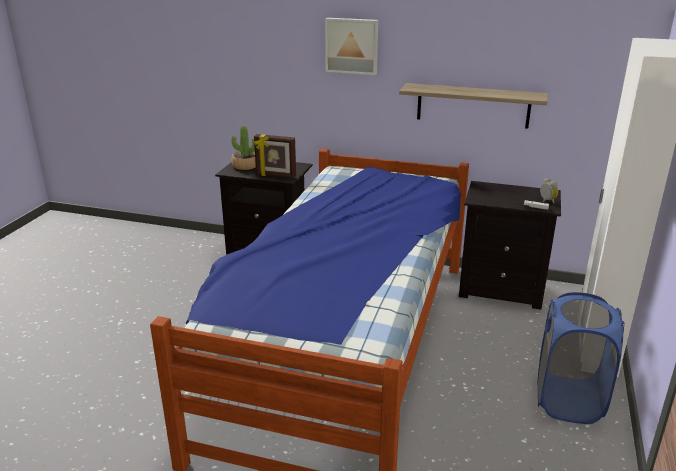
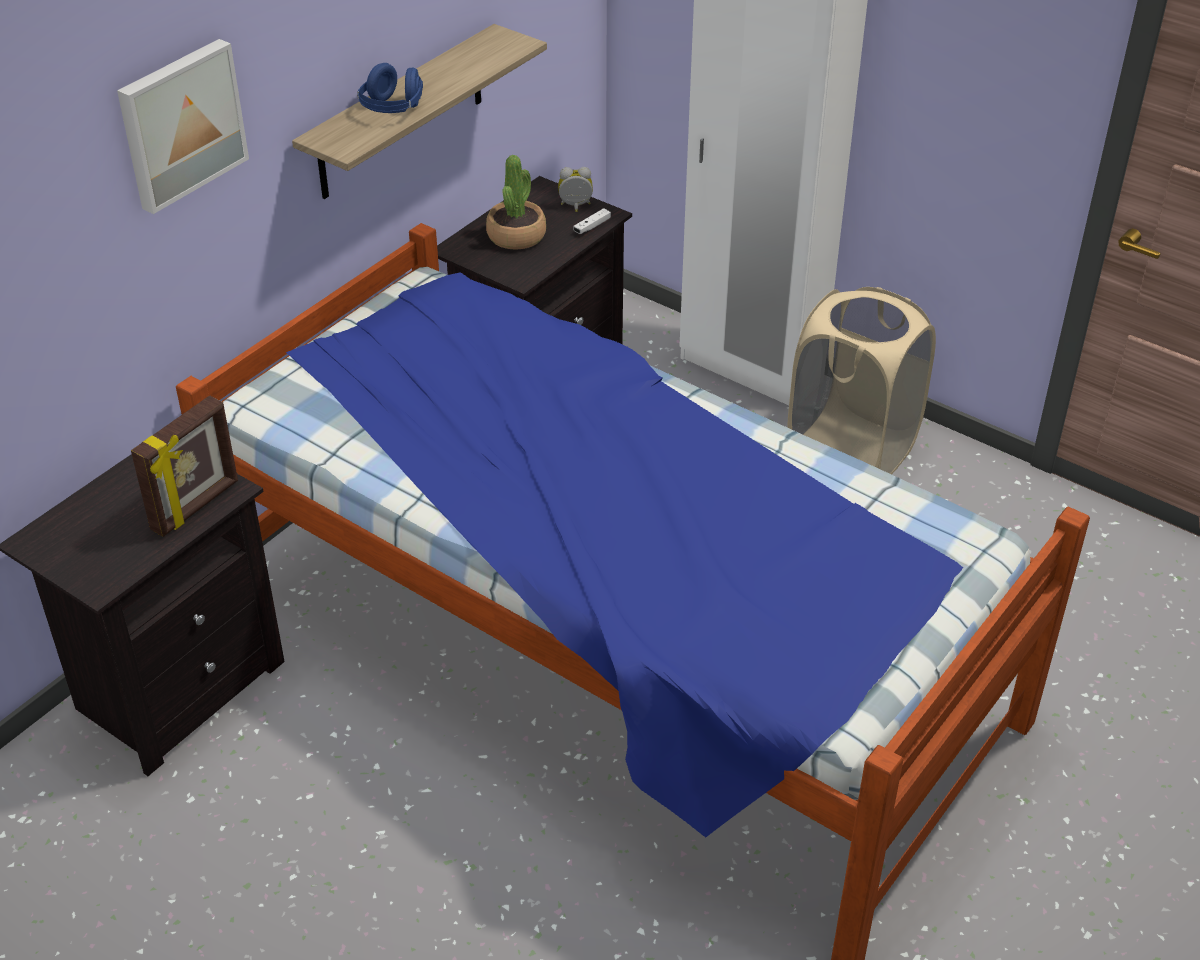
camera: 70 degrees left, 15 degrees up
potted plant [231,126,256,170] -> potted plant moved to [486,155,546,250]
blue laundry basket [538,292,624,424] -> beige laundry basket [788,287,936,474]
none -> blue headphones [357,63,423,113]

